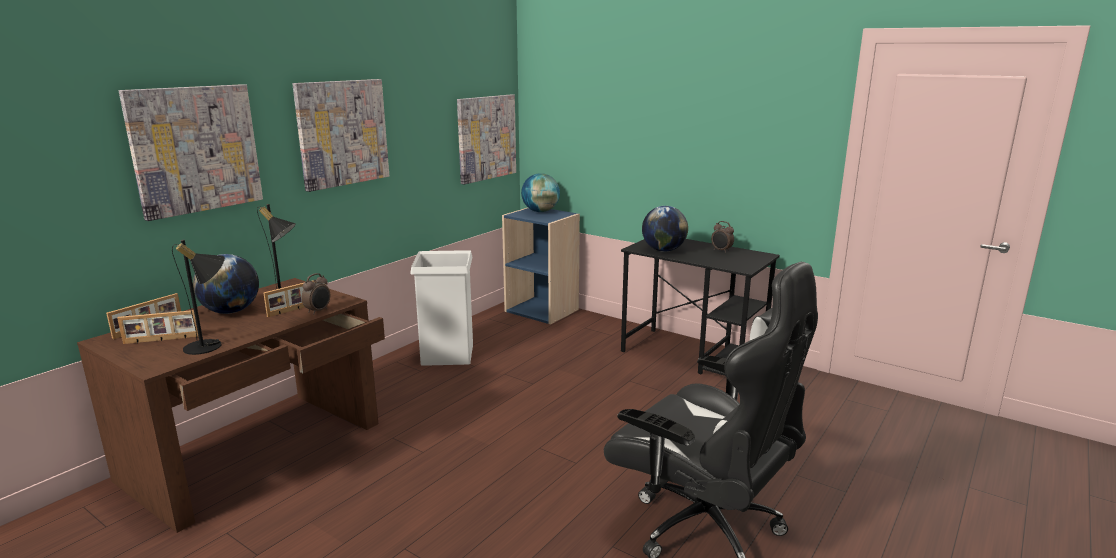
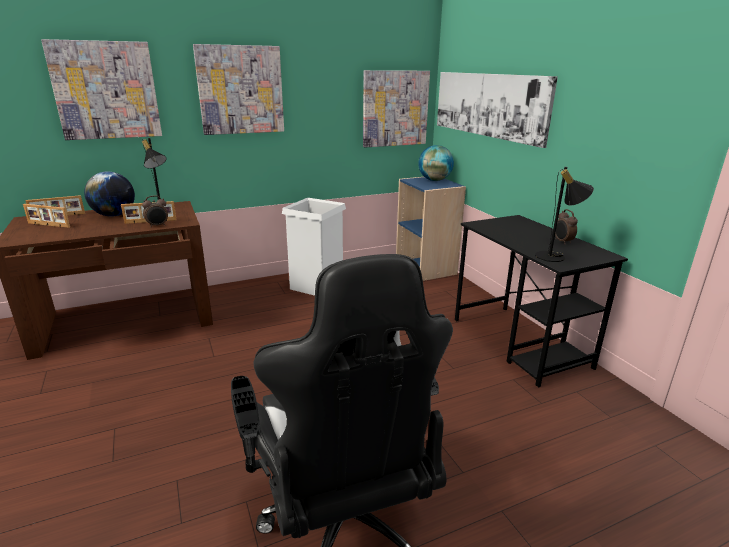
camera: 30 degrees right, 5 degrees up
black table lamp [172,240,225,355] -> black table lamp moved to [535,167,594,262]
globe [642,206,688,252] -> none
none -> picture [437,72,558,148]

